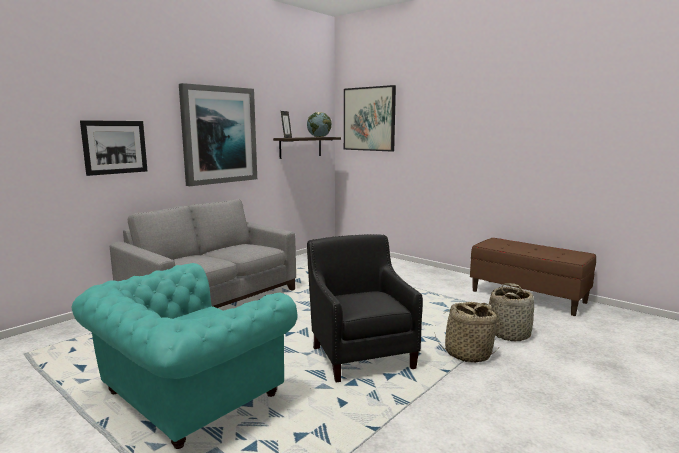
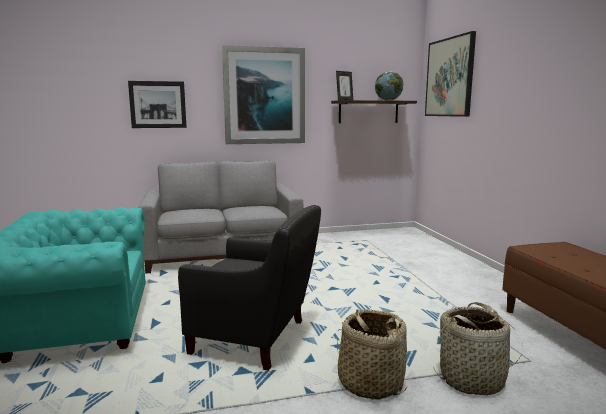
camera: 35 degrees right, 0 degrees up
black armchair [307,234,423,383] -> black armchair turned 90 degrees clockwise [178,205,321,371]

